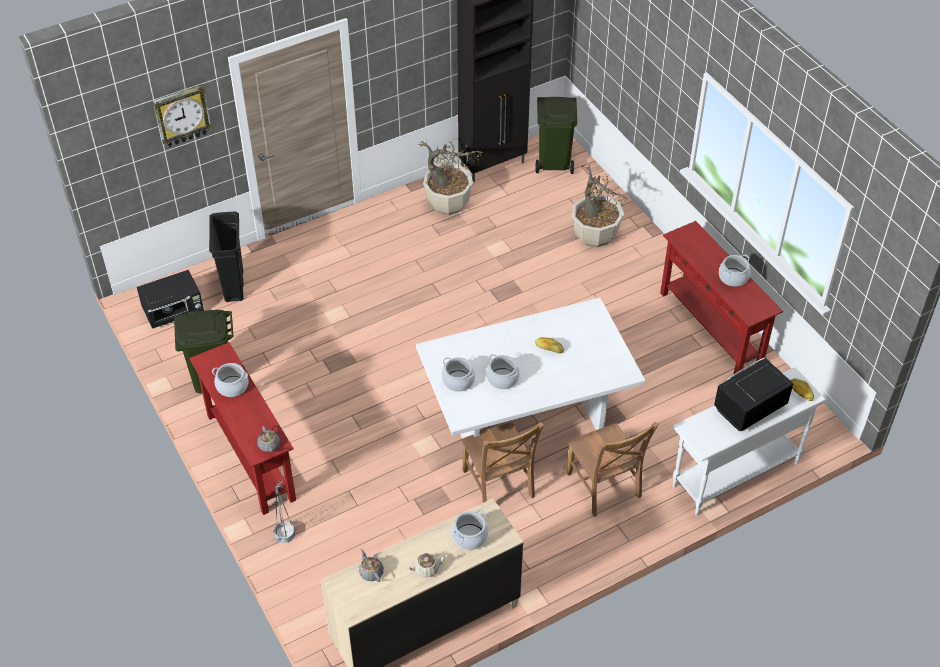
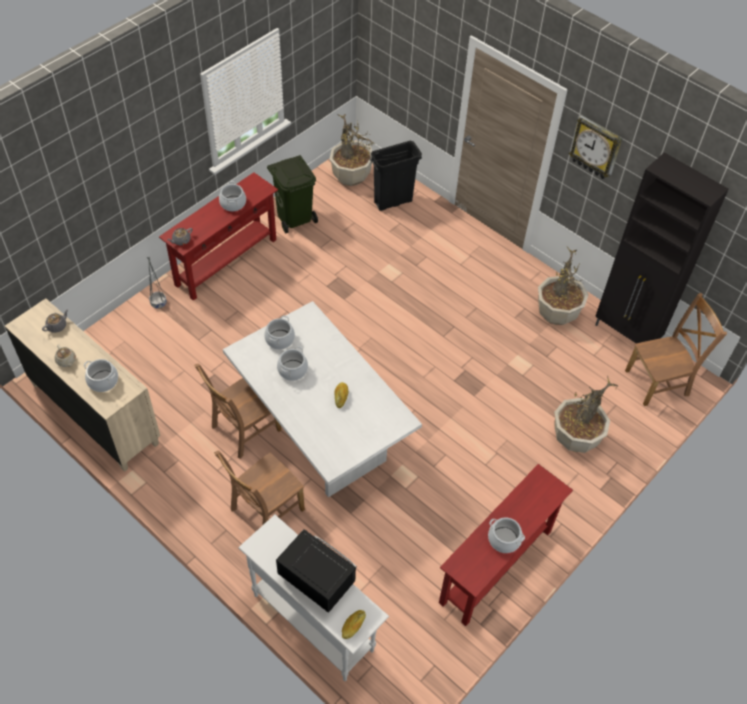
camera: 70 degrees right, 5 degrees up
black microwave [137,270,204,329] -> potted plant [329,114,374,186]
wall clock [153,84,212,147] -> wall clock moved to [569,115,622,179]
green trash can [535,97,577,174] -> brown chair [625,293,727,406]

